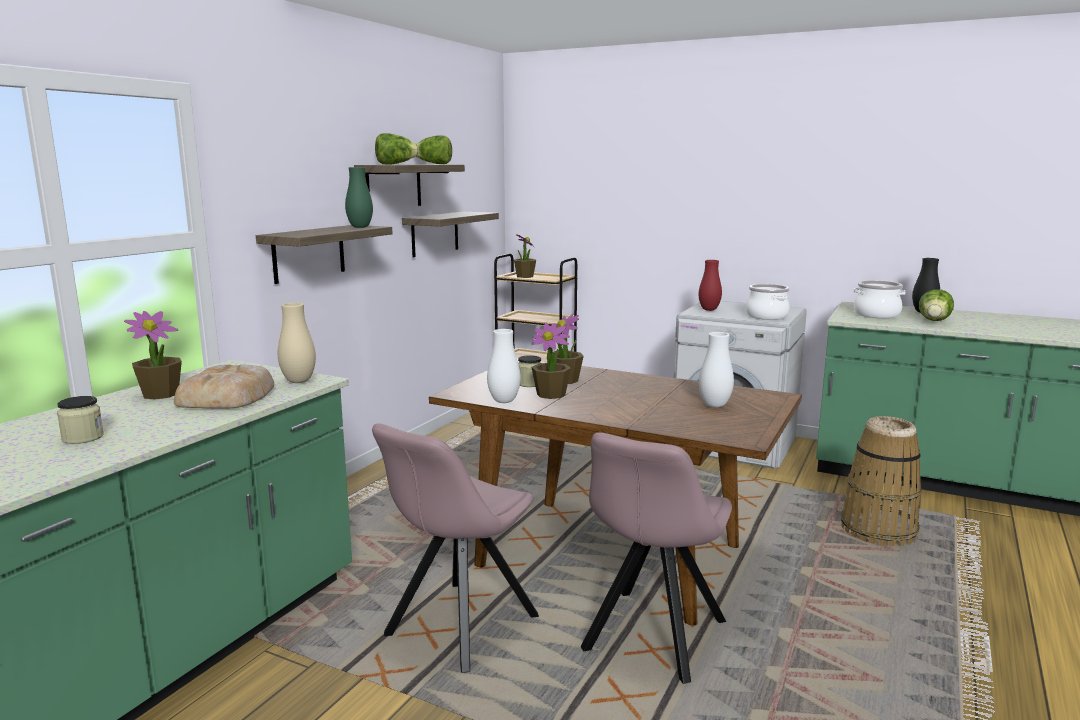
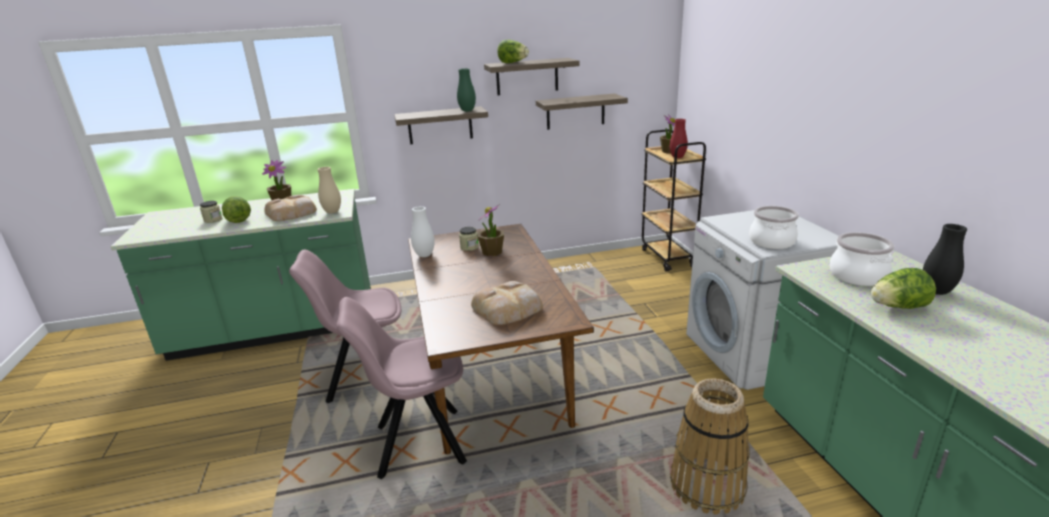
camera: 50 degrees right, 10 degrees up
lettuce [416,135,452,164] -> lettuce moved to [222,196,251,223]
potted plant [531,323,571,399] -> none
red vase [699,260,722,311] -> red vase moved to [670,119,688,158]
white vase [699,332,734,408] -> bread [471,281,543,325]

